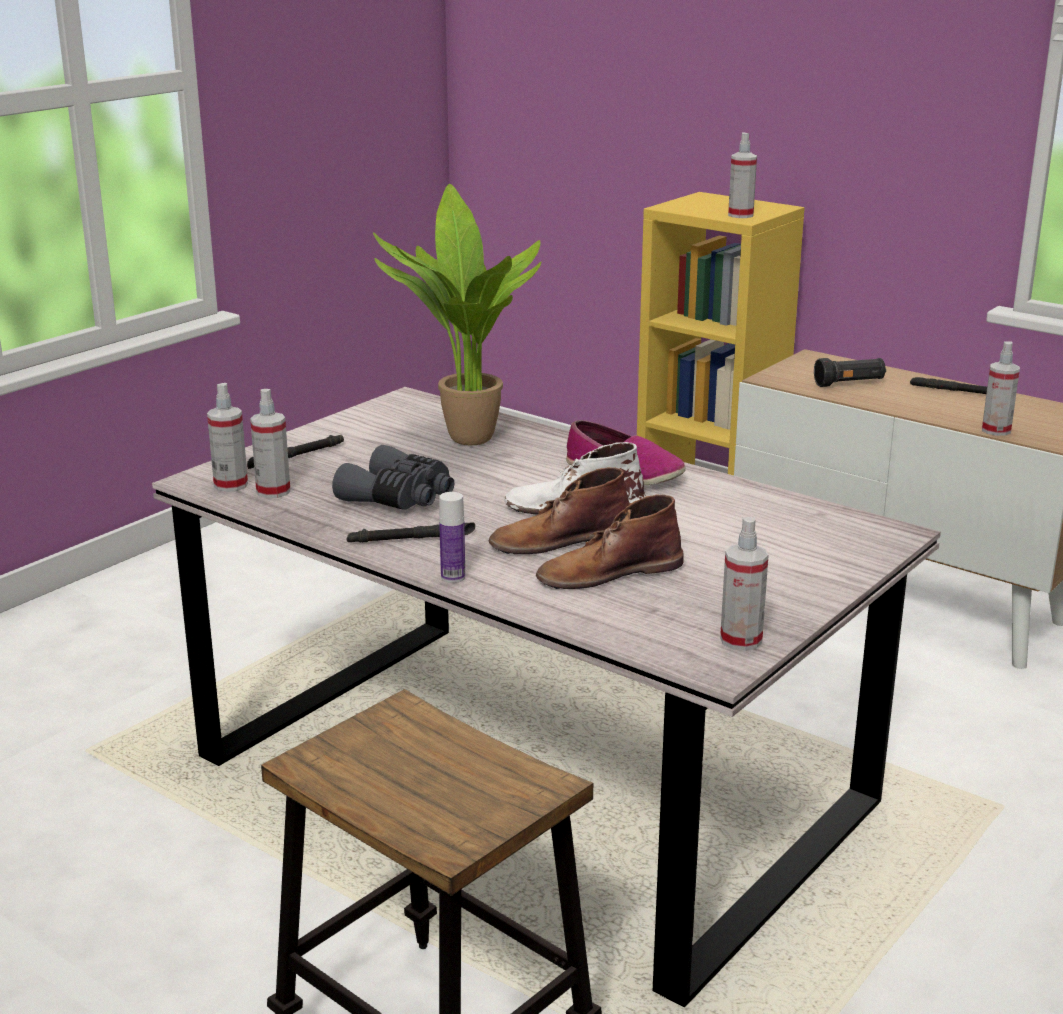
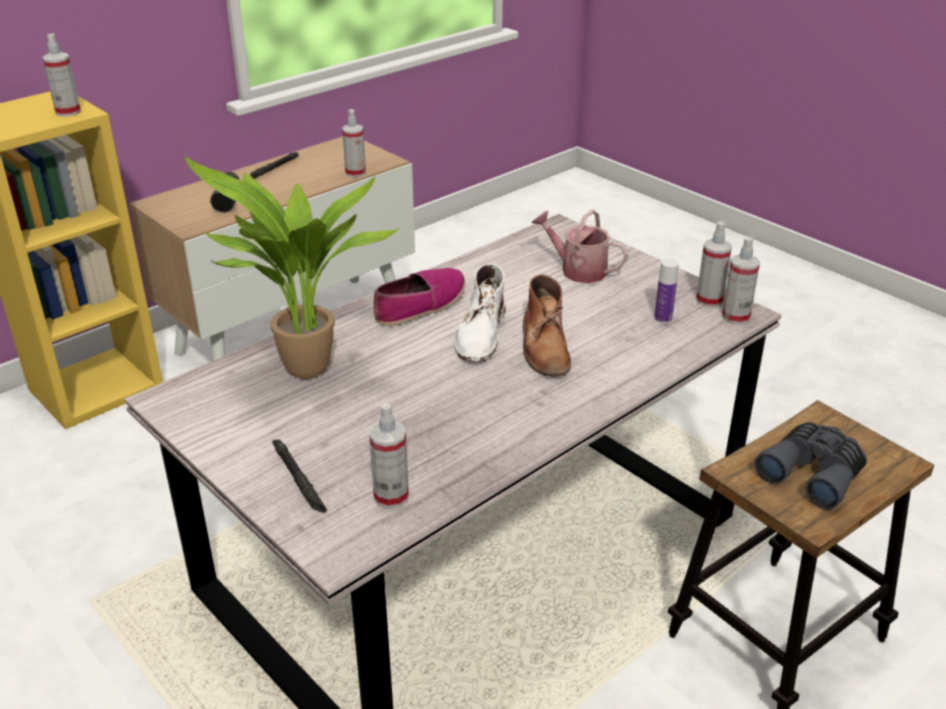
camera: 80 degrees left, 10 degrees up
spray bottle [207,383,248,492] -> spray bottle moved to [722,237,760,324]
grey binoculars [332,445,454,510] -> grey binoculars moved to [754,422,867,510]
black flashlight [347,522,475,543] -> none
bottle [439,492,465,583] -> bottle moved to [654,259,679,324]
brown boot [536,494,684,589] -> none
none -> watering can [532,209,628,283]

